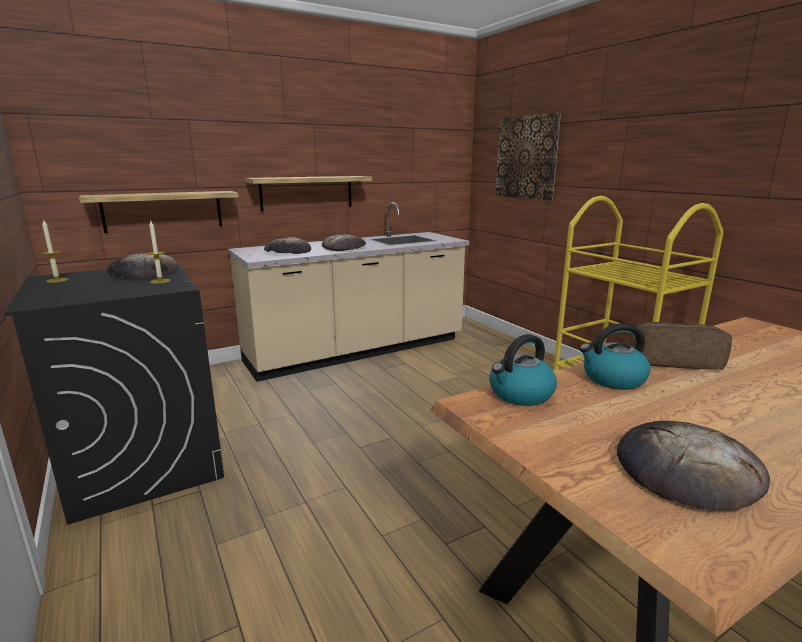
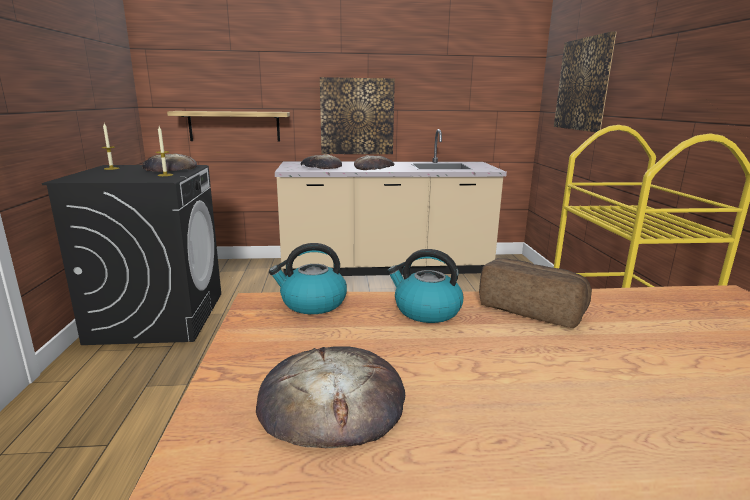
camera: 25 degrees right, 0 degrees up
shelf [245,176,372,212] -> picture [320,77,395,154]

